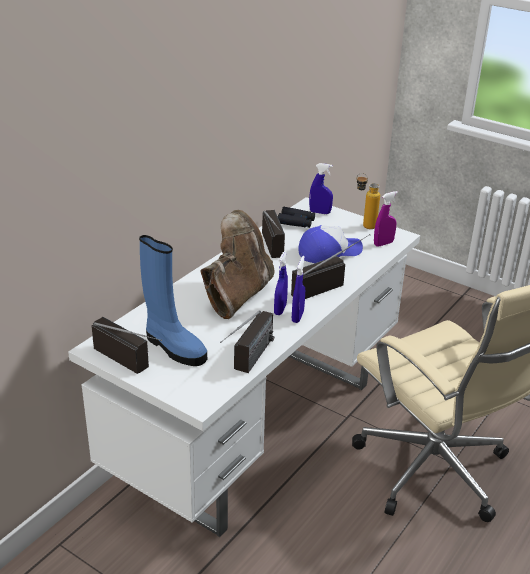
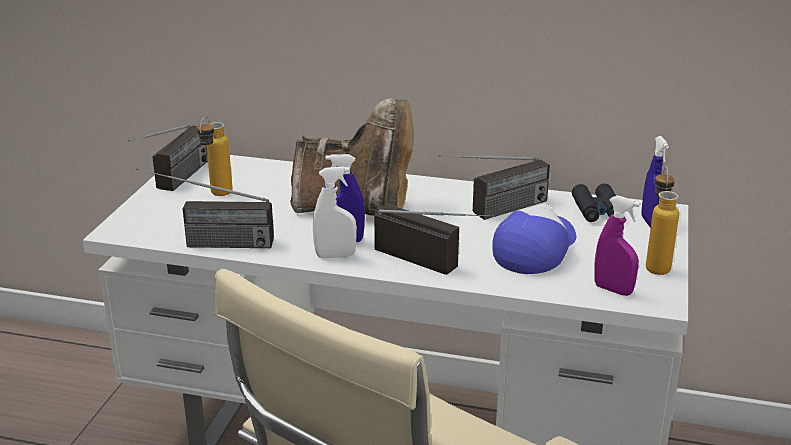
camera: 70 degrees right, 5 degrees down
blue boot [139,235,207,366] -> bottle [197,116,233,196]
blue spray bottle [292,256,305,323] -> white spray bottle [313,167,357,258]
cap [299,225,363,263] -> cap turned 105 degrees counterclockwise [492,203,576,274]

